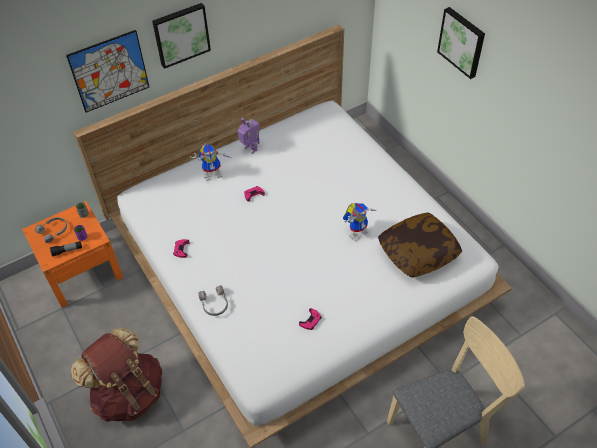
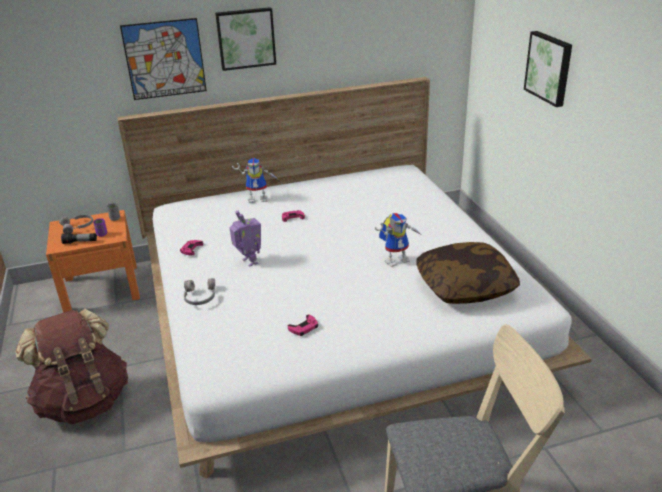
camera: 15 degrees right, 20 degrees down
toy robot [238,118,259,154] -> toy robot moved to [229,211,261,267]

